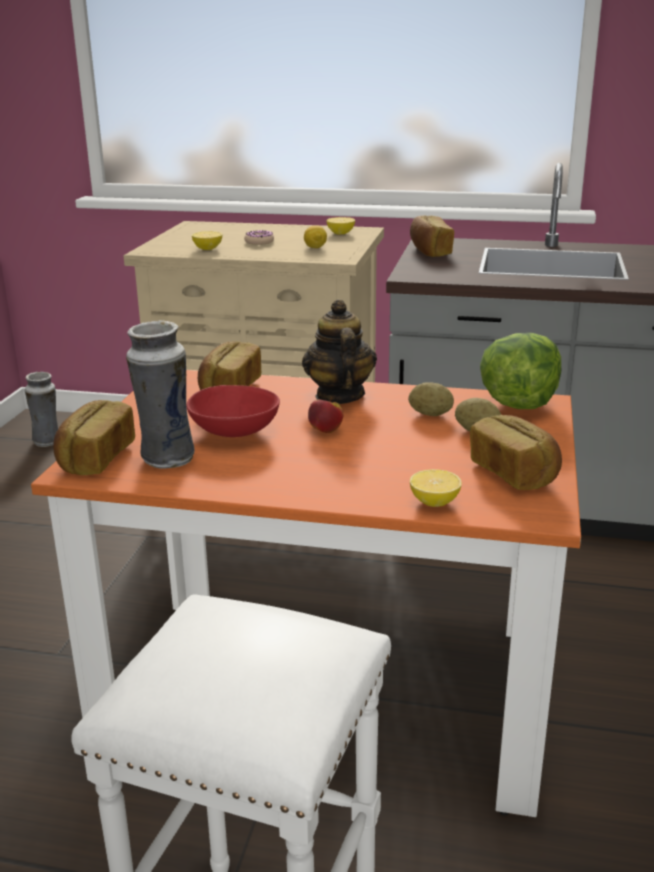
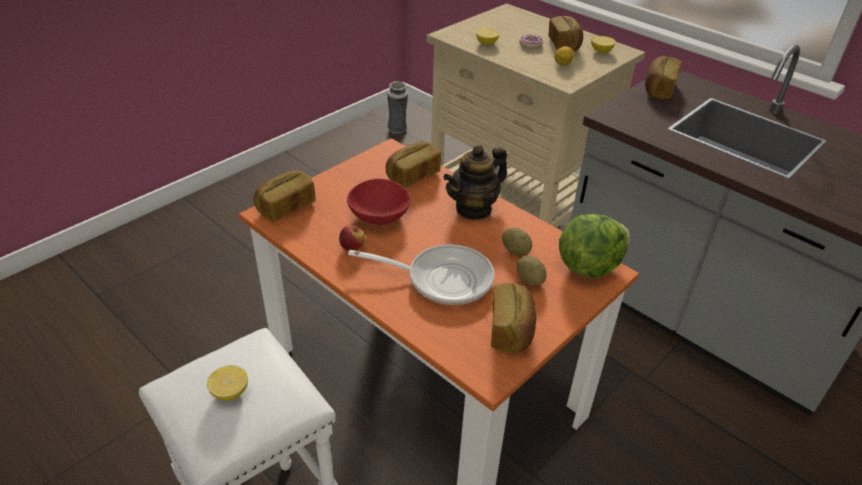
camera: 30 degrees right, 15 degrees up
vase [126,320,195,469] -> none
teapot [302,299,377,404] -> teapot turned 150 degrees counterclockwise [443,145,507,220]
apple [308,397,343,433] -> apple moved to [339,225,365,251]
lemon [410,469,462,507] -> lemon moved to [207,365,248,401]
none -> frying pan [348,244,494,305]
none -> bread [548,16,583,52]

